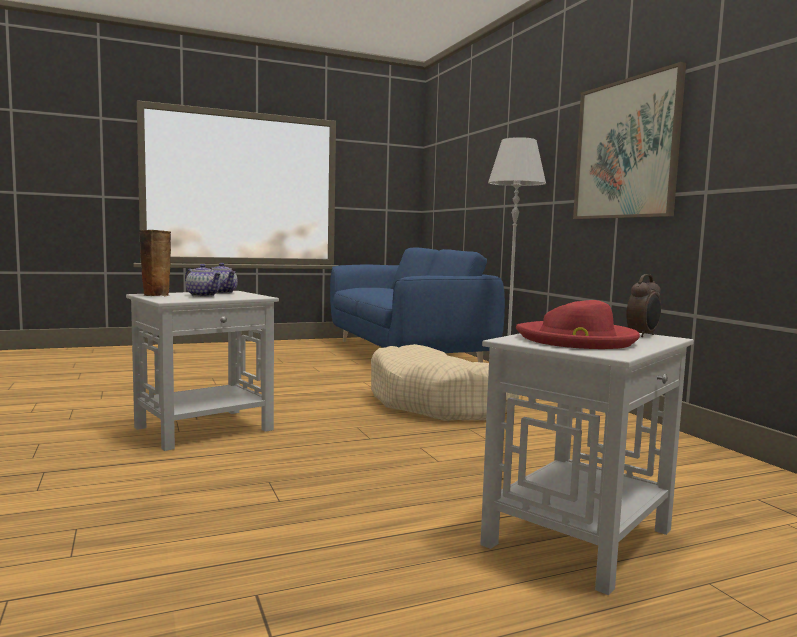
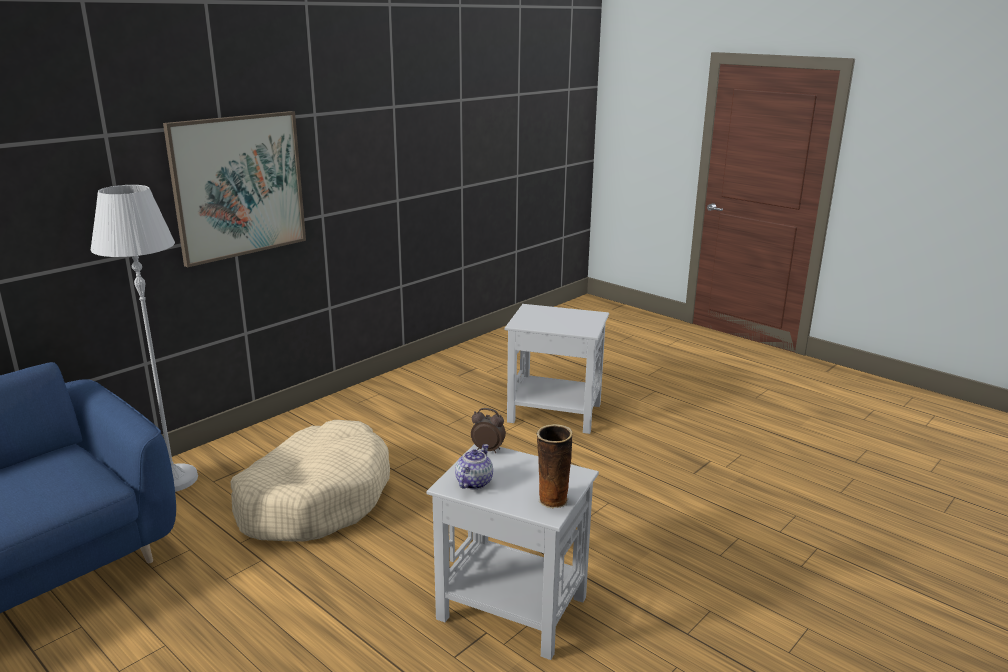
camera: 115 degrees left, 15 degrees up
teapot [185,264,221,297] -> none
red hat [516,300,640,349] -> none
alarm clock [626,274,661,337] -> alarm clock moved to [471,408,506,453]

